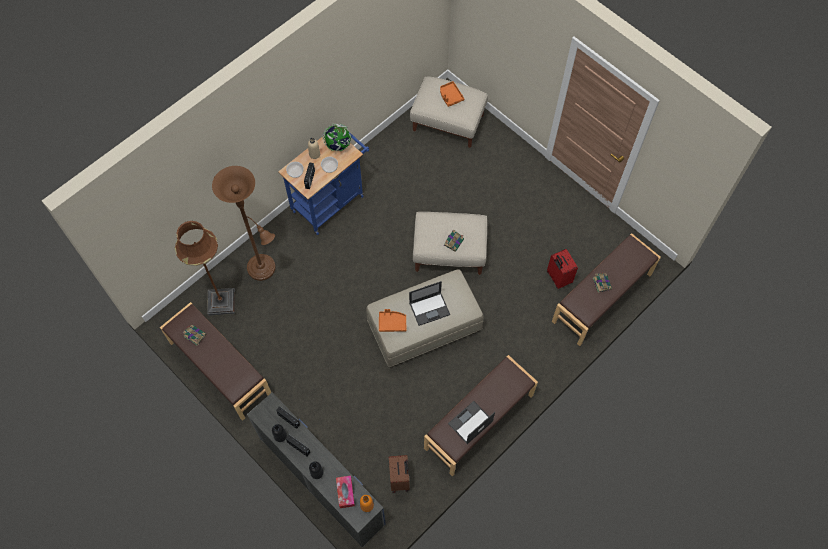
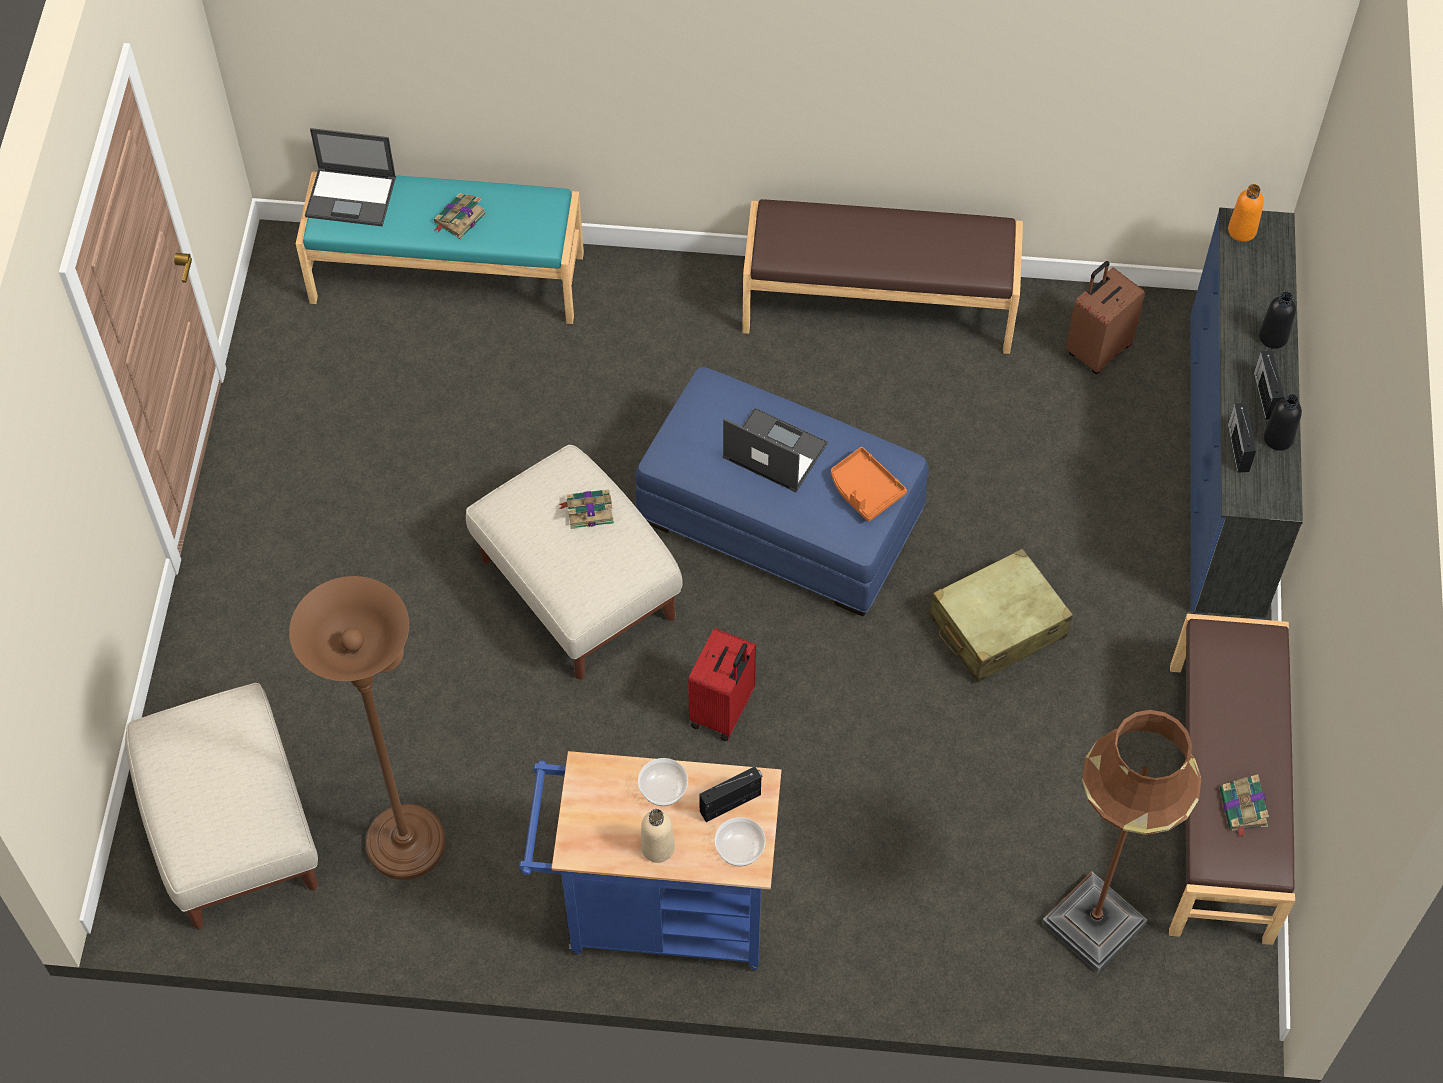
camera: 130 degrees left, 5 degrees down
brown floor lamp [212,166,276,281] -> brown floor lamp moved to [289,576,445,880]
globe [322,124,351,151] -> none
tissue box [336,476,355,508] -> none
beige ottoman [366,269,484,367] -> blue ottoman [635,367,929,616]
orange tray [440,81,464,107] -> none
laptop [448,401,495,444] -> laptop moved to [305,128,396,226]
red suitcase [547,249,578,289] -> red suitcase moved to [688,628,756,741]
brown bench [552,233,661,346] -> turquoise bench [296,172,584,324]
none -> beige suitcase [929,548,1073,682]

